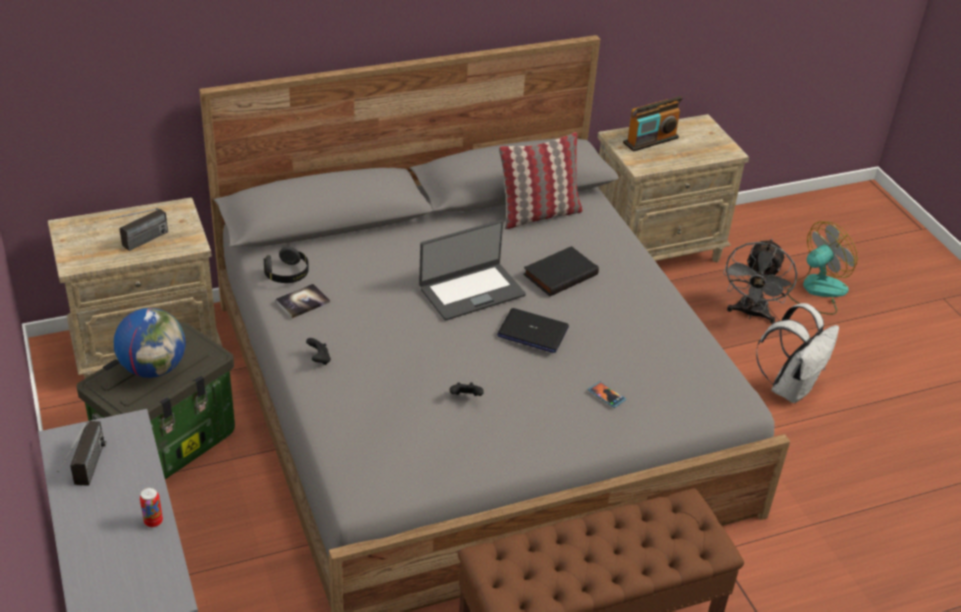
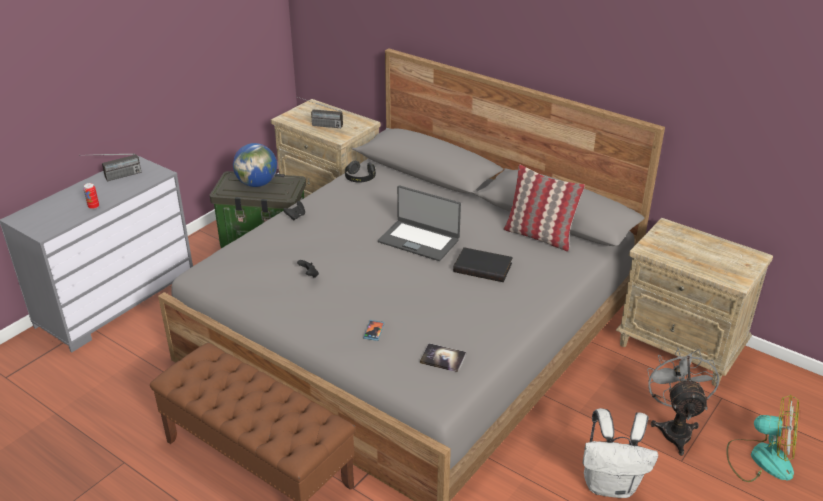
camera: 60 degrees right, 5 degrees down
book [275,284,330,318] -> book moved to [420,343,466,372]
laptop [497,308,569,353] -> none
radio [623,96,682,152] -> none
grey fan [723,239,797,324] -> grey fan turned 105 degrees clockwise [647,347,719,456]

